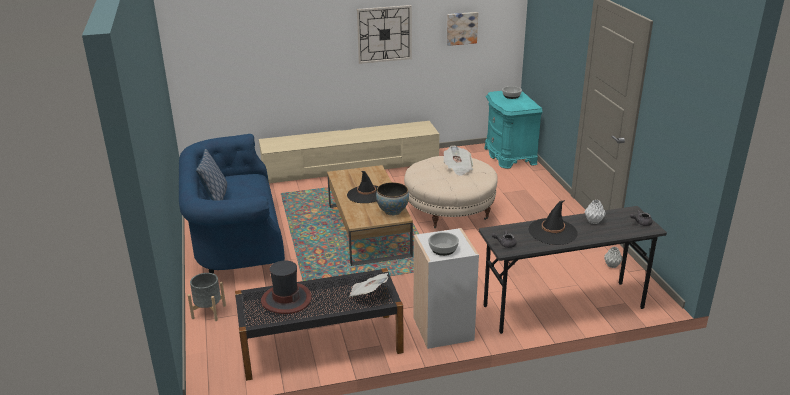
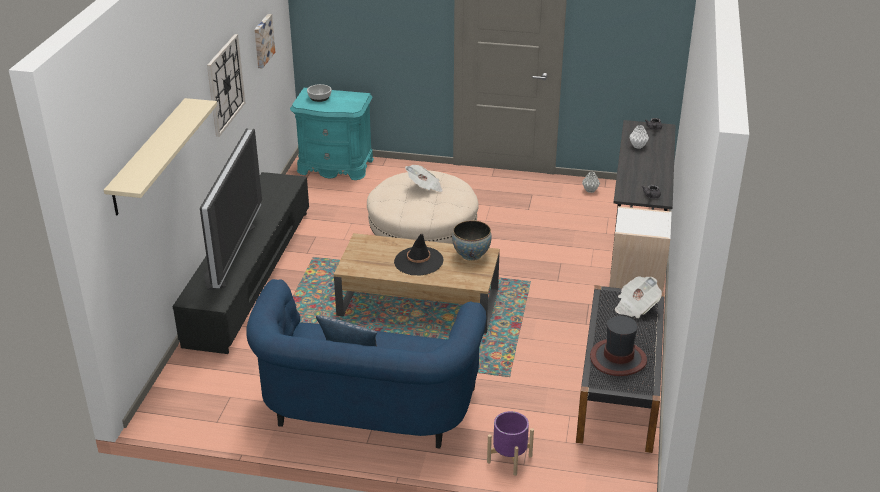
camera: 65 degrees left, 5 degrees up
grey planter [188,273,226,321] -> purple planter [487,411,534,476]
beige tv stand [259,121,439,183] -> black tv stand [172,172,309,354]
bowl [428,232,459,256] -> none
black hat [528,200,578,245] -> none
none -> beige shelf [104,98,217,215]
none -> television [200,128,262,290]

